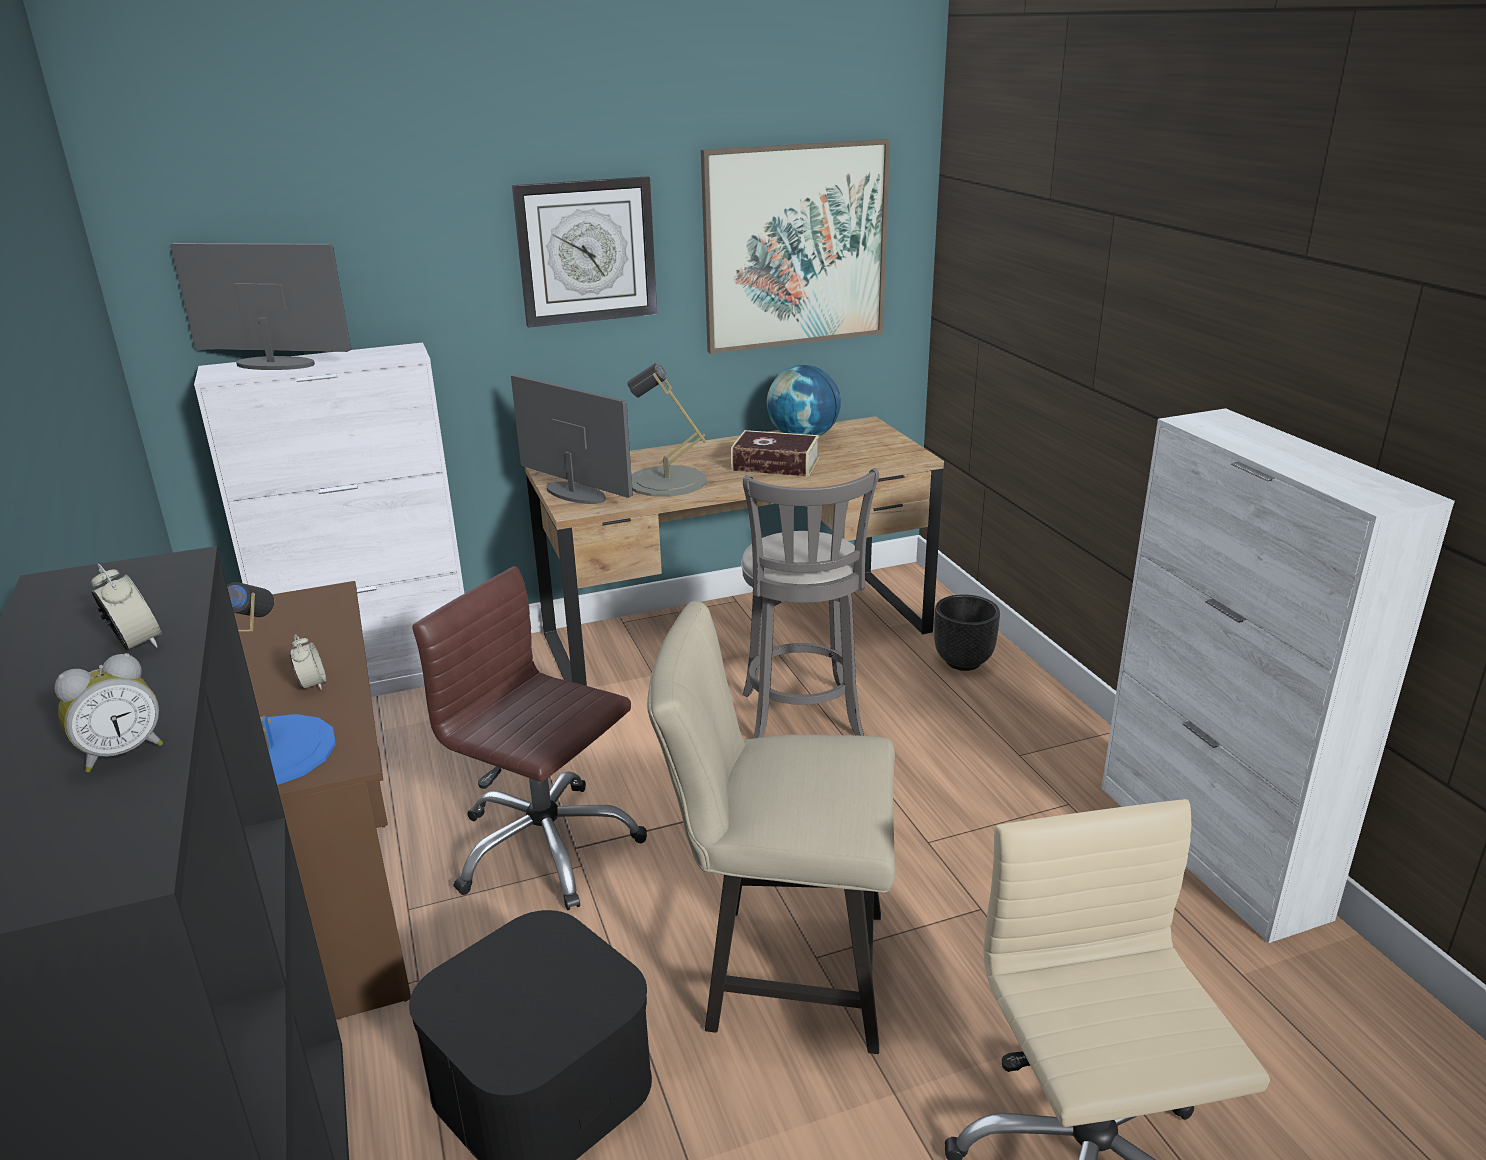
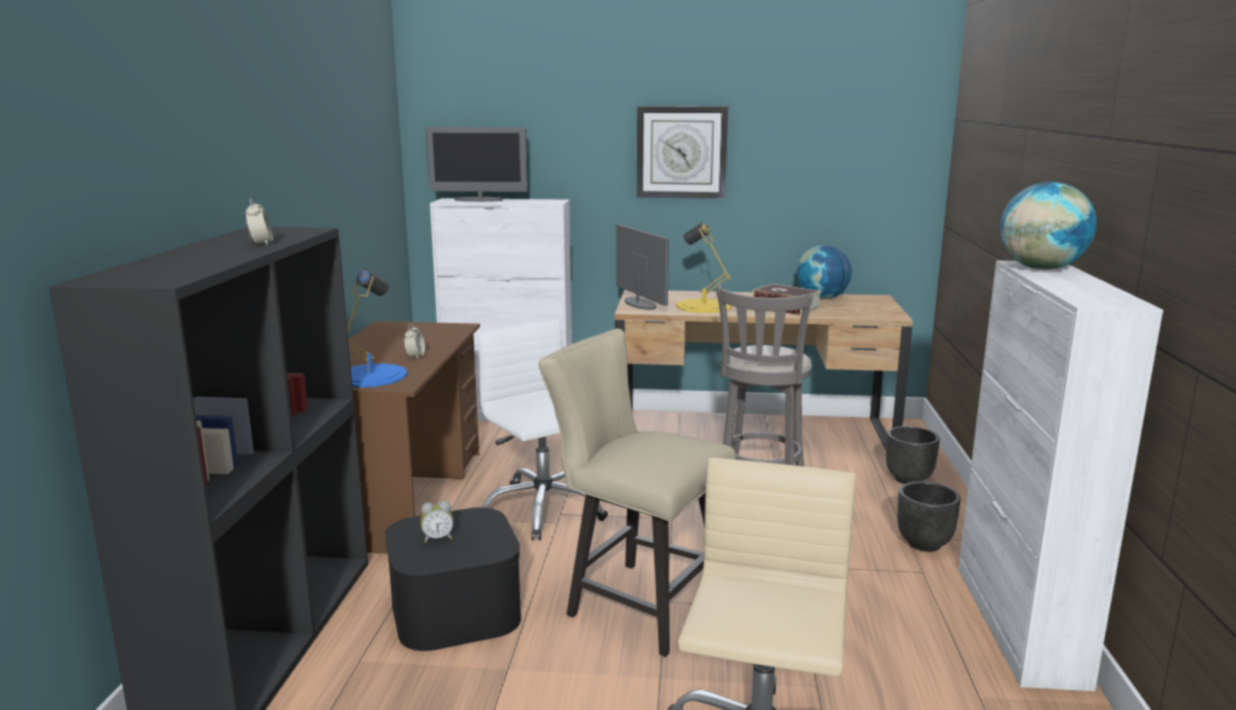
camera: 25 degrees right, 10 degrees down
alarm clock [55,653,163,772] -> alarm clock moved to [420,501,454,543]
monitor [170,243,351,370] -> monitor turned 150 degrees clockwise [426,127,528,202]
brown office chair [412,566,647,910] -> white office chair [477,320,608,540]
grey table lamp [627,363,707,497] -> yellow table lamp [676,223,732,313]
picture [701,139,890,354] -> none
none -> black planter [897,481,961,552]
none -> globe [1000,182,1097,270]

